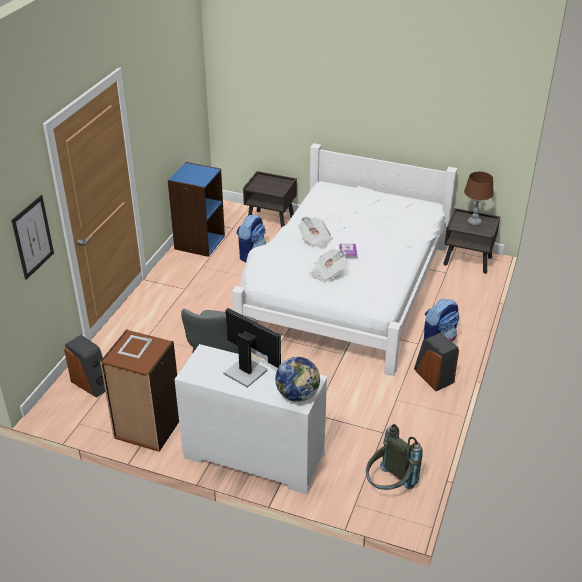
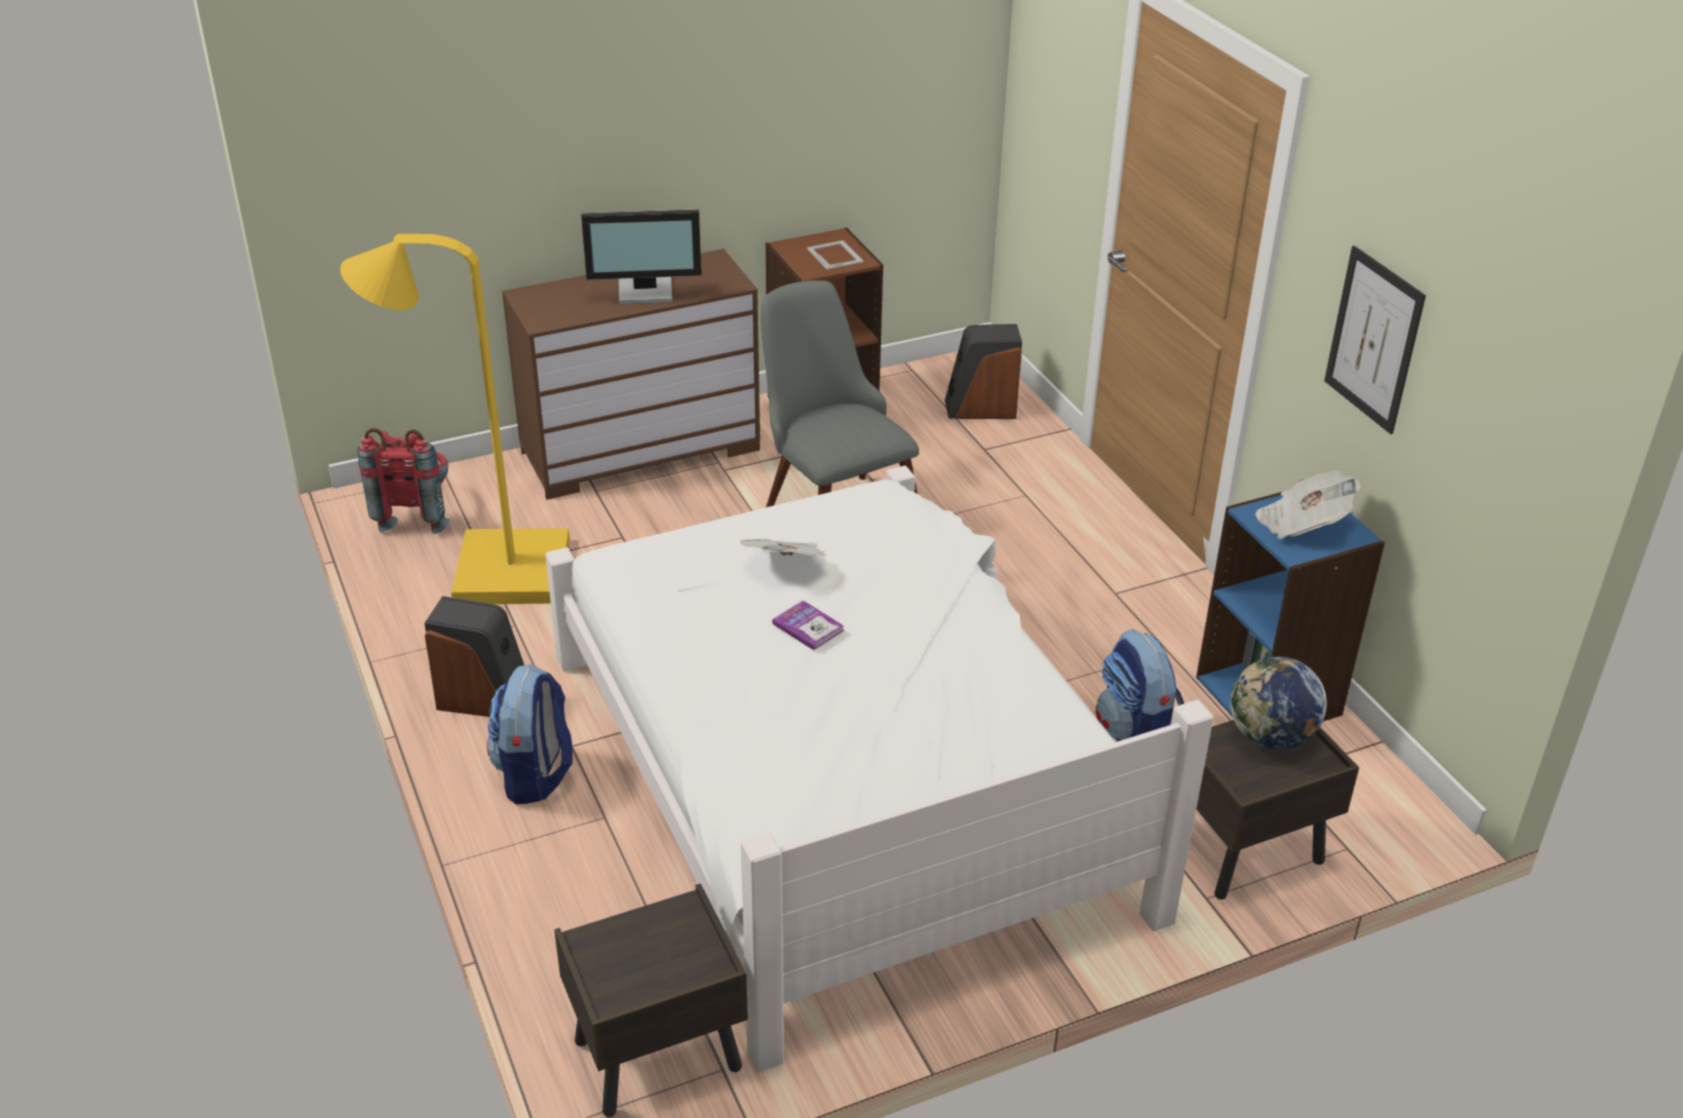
camera: 135 degrees right, 0 degrees up
picture [11,195,54,280] -> picture moved to [1324,246,1426,434]
white dresser [174,344,327,494] -> brown dresser [502,249,760,500]
globe [275,357,320,402] -> globe moved to [1230,656,1327,749]
newspaper [298,216,333,250] -> newspaper moved to [1255,471,1361,539]
grey backpack [366,424,423,490] -> red backpack [357,428,451,534]
brown table lamp [464,172,494,226] -> none
none -> yellow floor lamp [340,234,570,604]

